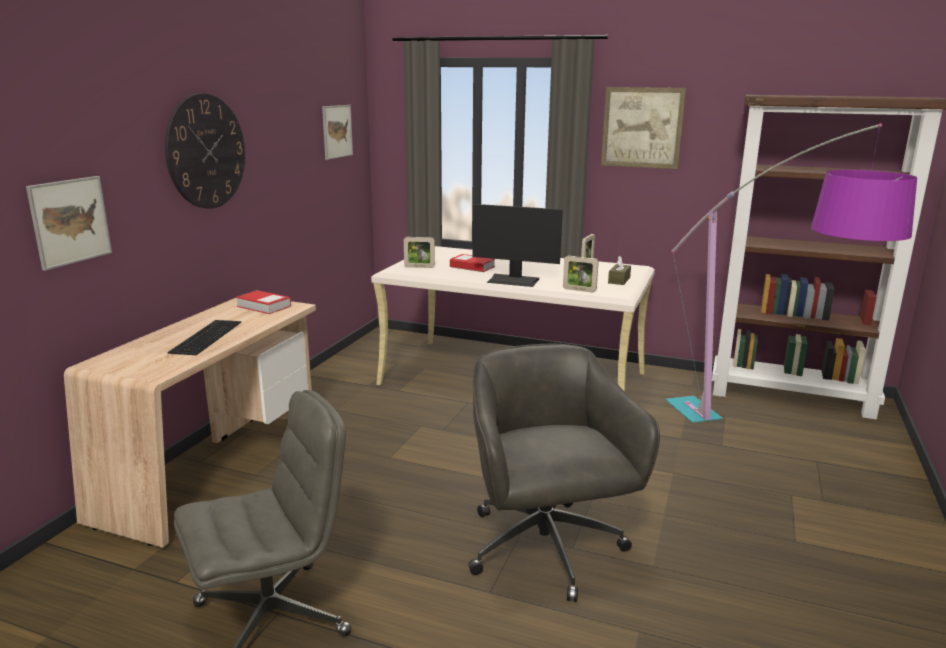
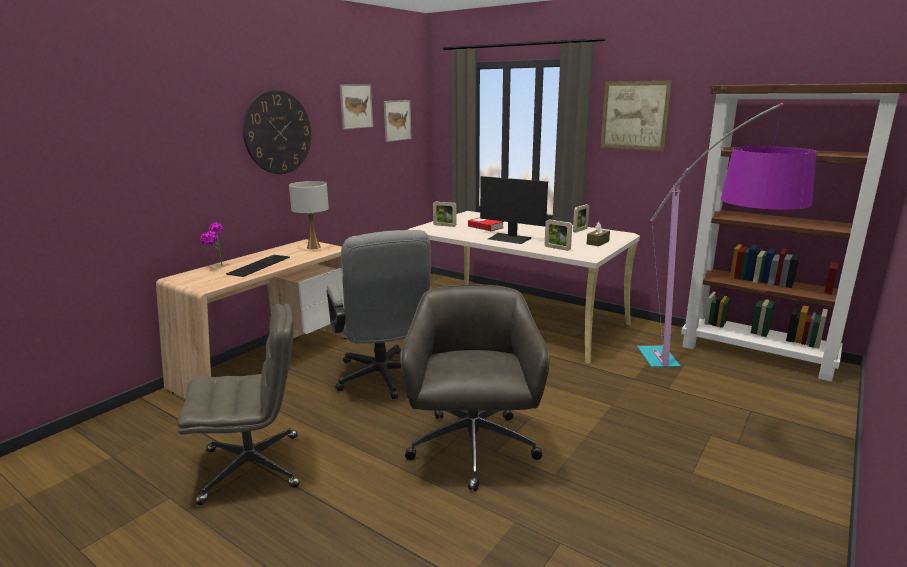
camera: 15 degrees right, 0 degrees up
picture [26,176,112,271] -> picture moved to [339,84,373,130]
book [236,290,291,314] -> white table lamp [289,181,329,249]
none -> potted plant [200,222,224,266]
none -> grey office chair [326,230,431,399]

